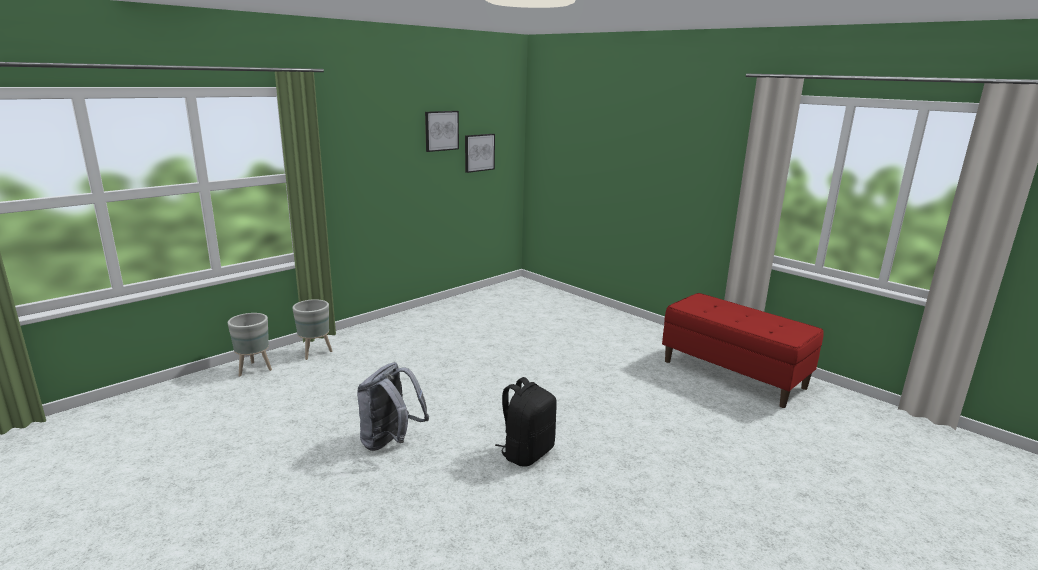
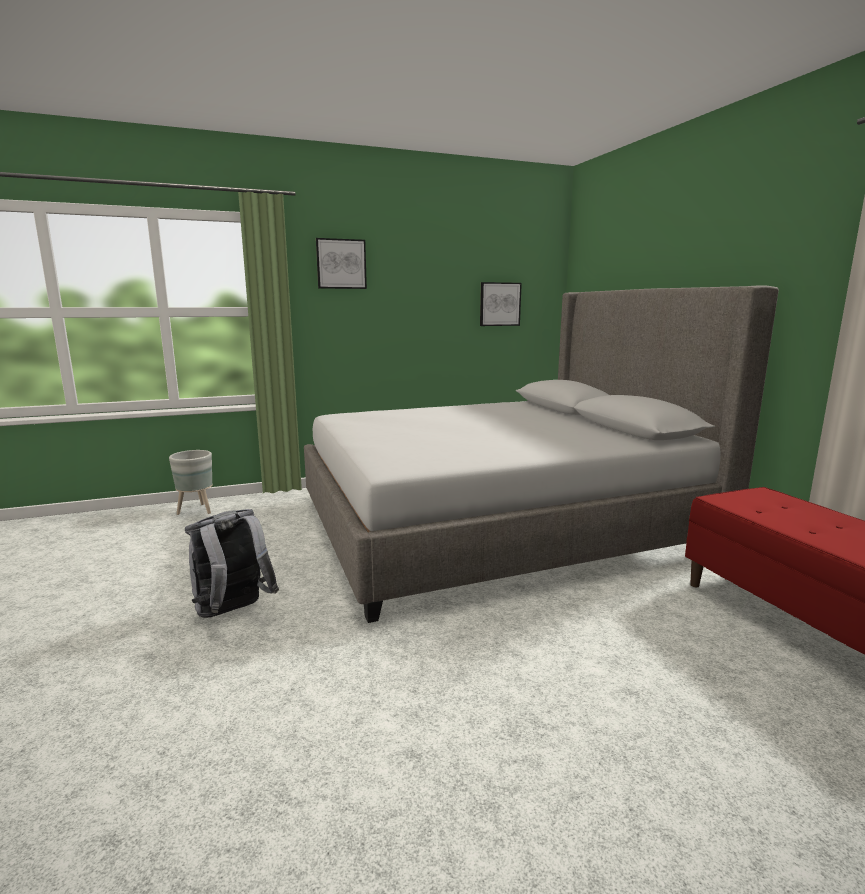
camera: 25 degrees right, 5 degrees down
grey planter [292,299,333,360] -> none
picture [425,111,459,152] -> picture moved to [316,238,367,289]
black backpack [495,377,557,467] -> none
none -> bed [304,285,779,623]

